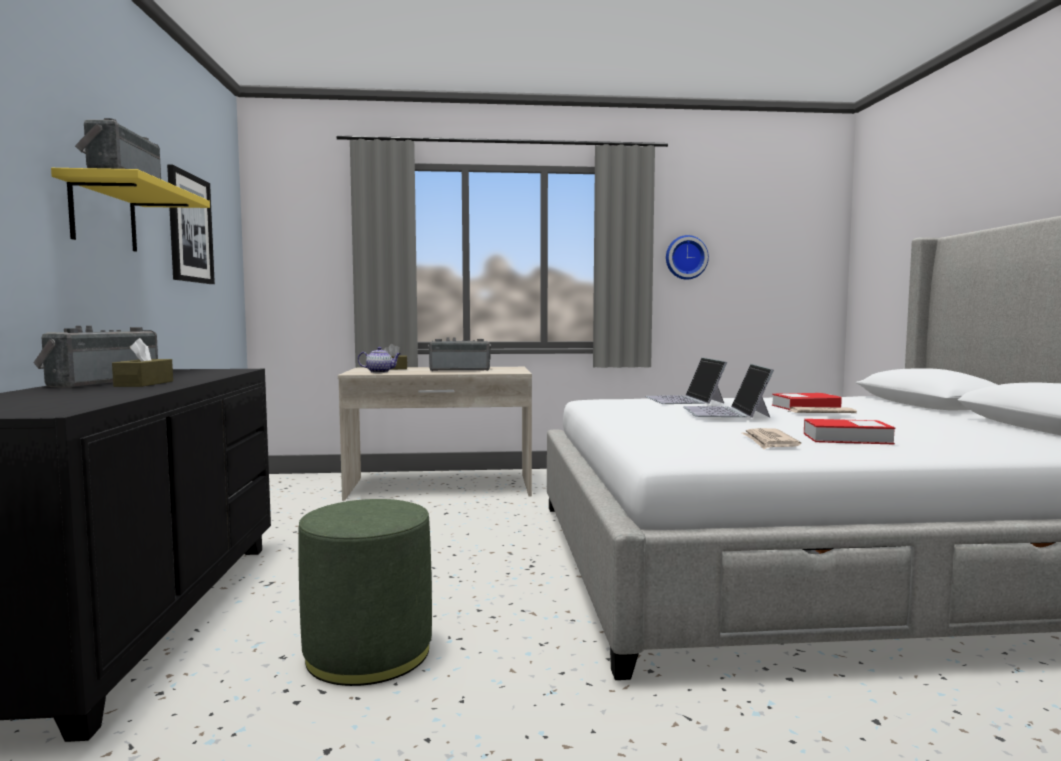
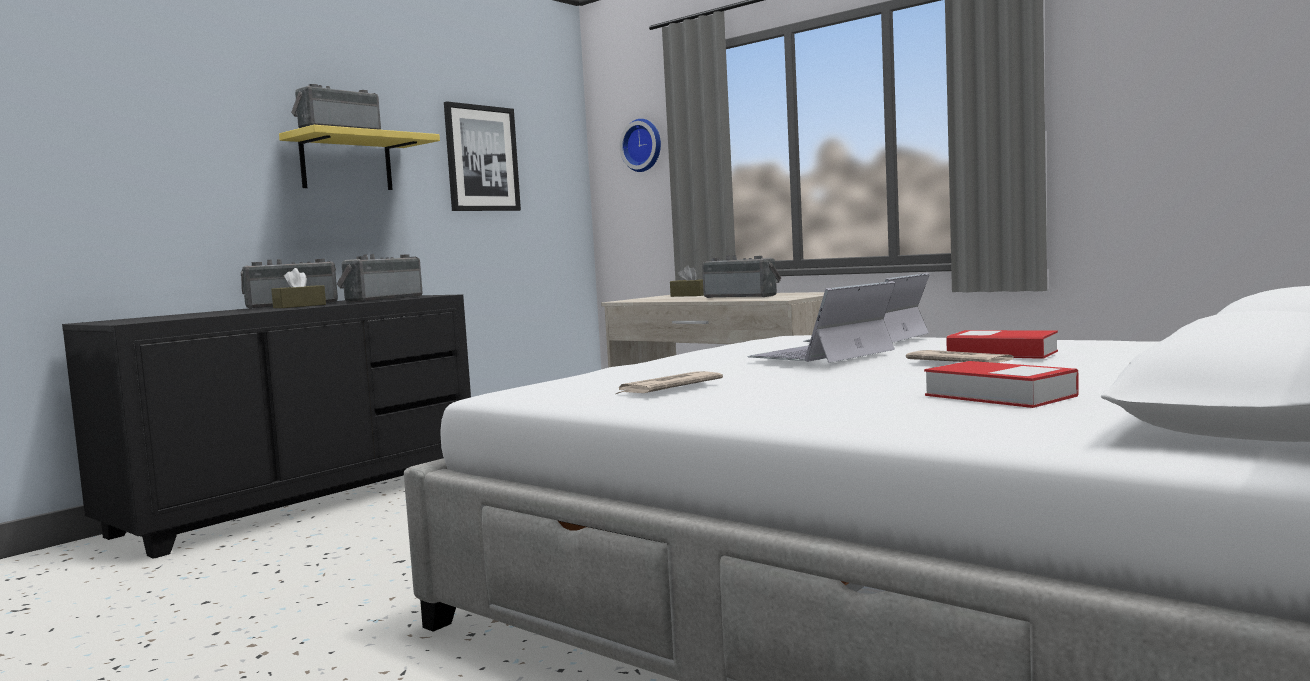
camera: 45 degrees right, 0 degrees up
green ottoman [298,499,432,686] -> none
teapot [358,347,401,373] -> none
wall clock [666,235,709,280] -> wall clock moved to [620,119,661,172]
book [804,419,895,445] -> book moved to [924,361,1079,408]
none -> radio [337,254,423,303]

